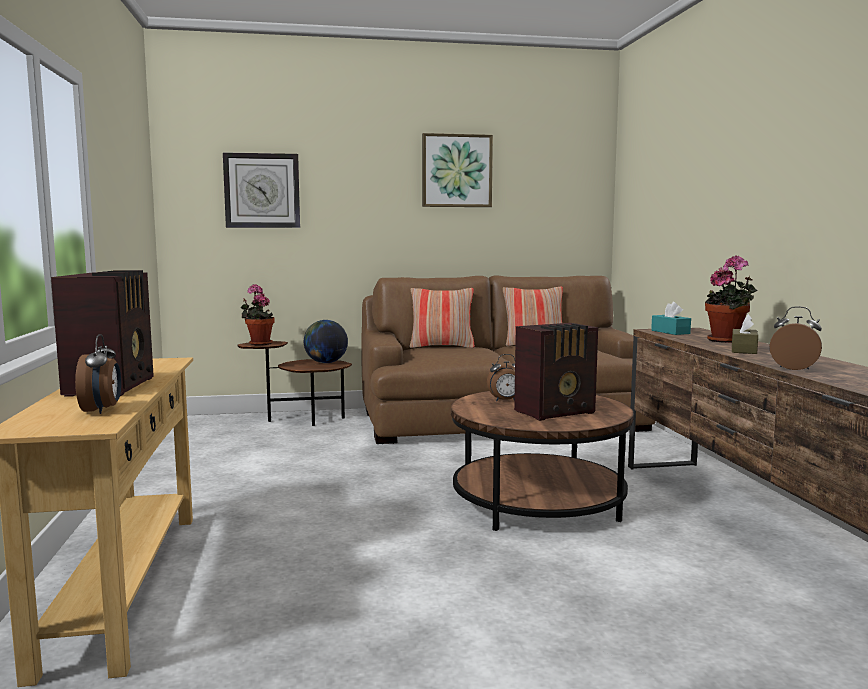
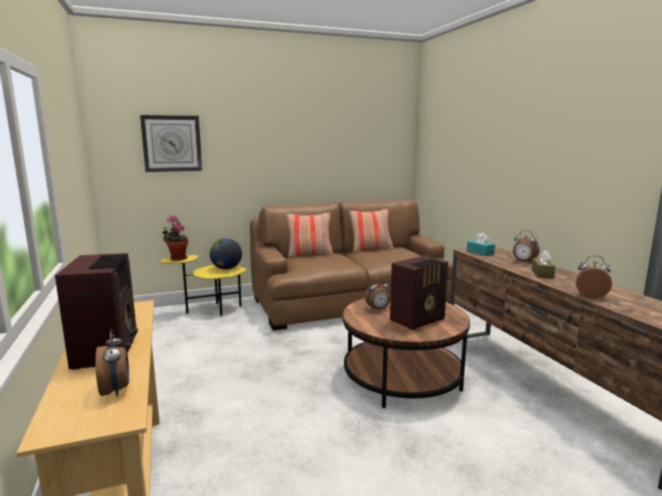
camera: 10 degrees left, 5 degrees up
brown side table [238,341,352,426] -> yellow side table [161,255,246,316]
picture [422,133,493,207] -> none
potted plant [705,256,758,343] -> alarm clock [513,230,540,263]

